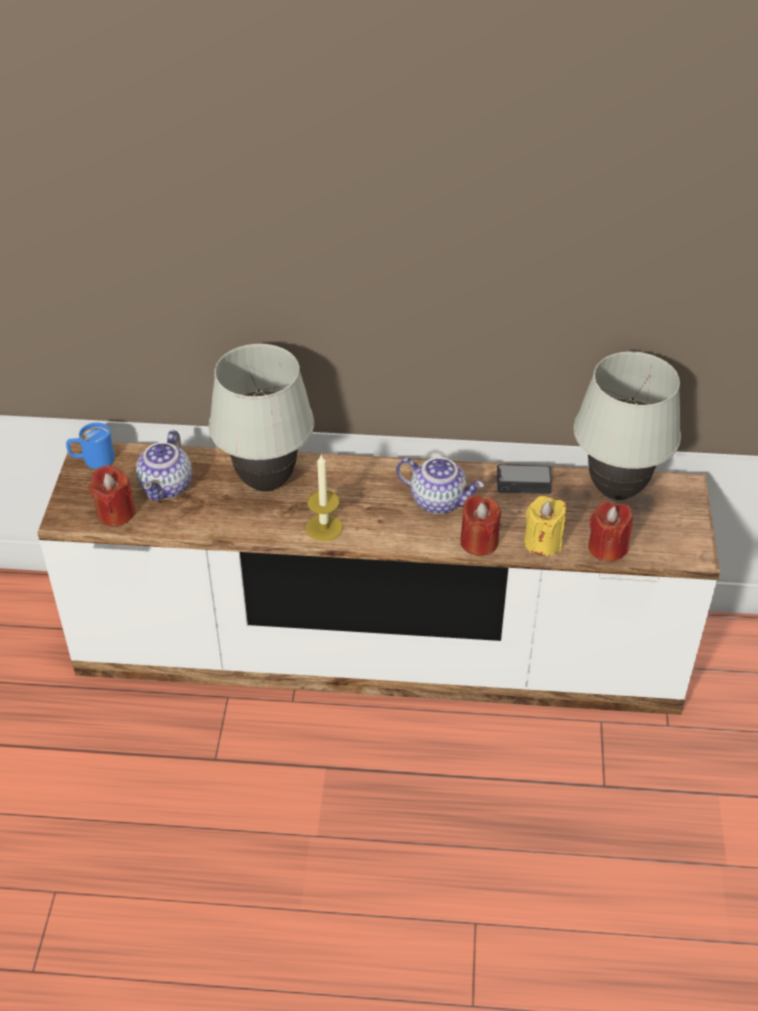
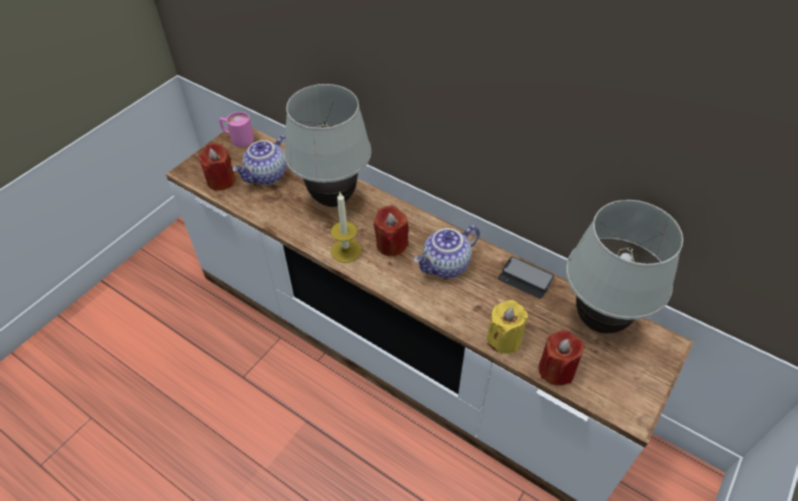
camera: 30 degrees right, 5 degrees up
blue mug [66,423,115,469] -> pink mug [219,112,254,147]
teapot [396,457,484,514] -> teapot turned 90 degrees clockwise [413,225,480,278]
red candle [460,495,501,556] -> red candle moved to [374,205,409,256]

